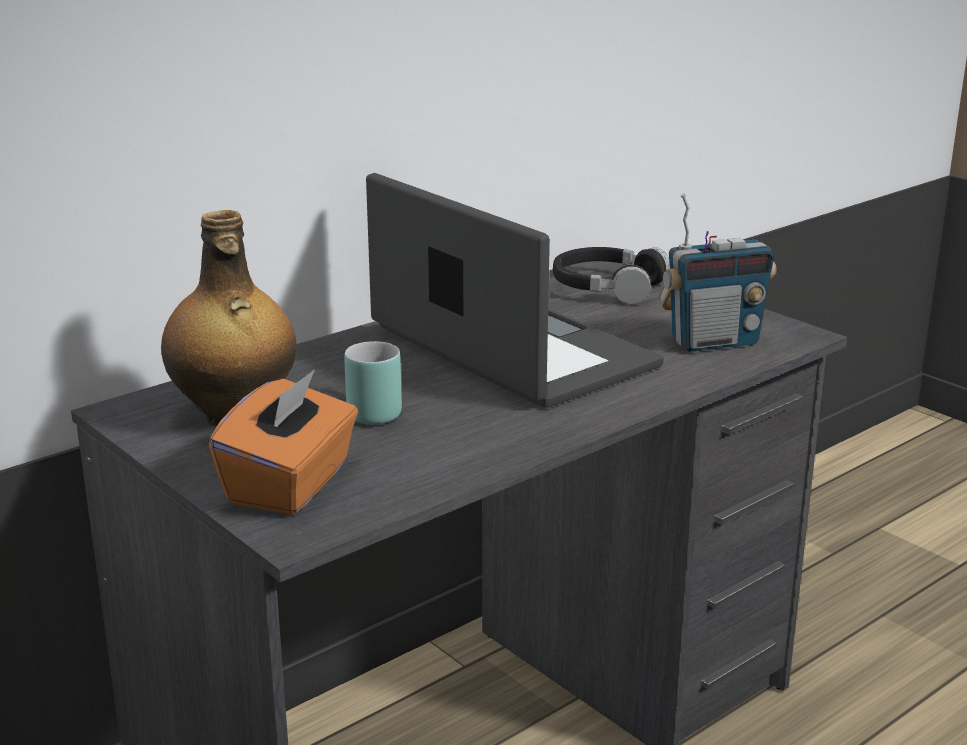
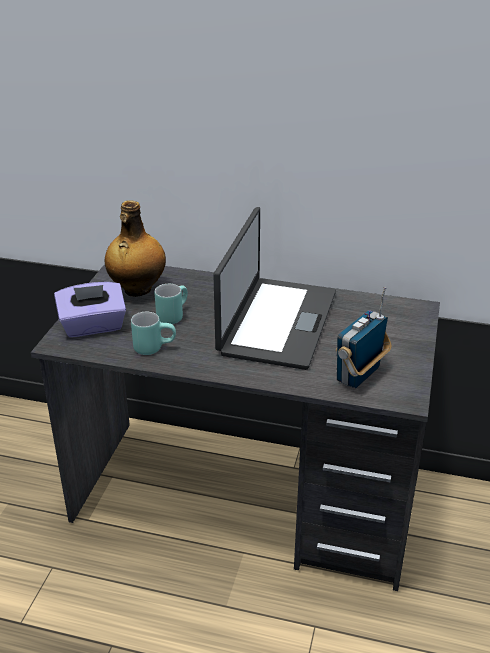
camera: 55 degrees right, 10 degrees up
orange tissue box [209,369,358,515] -> purple tissue box [54,282,126,337]
black headphones [553,247,670,304] -> none
radio [659,194,777,352] -> radio turned 90 degrees clockwise [336,287,391,389]
none -> turquoise mug [131,312,176,355]

